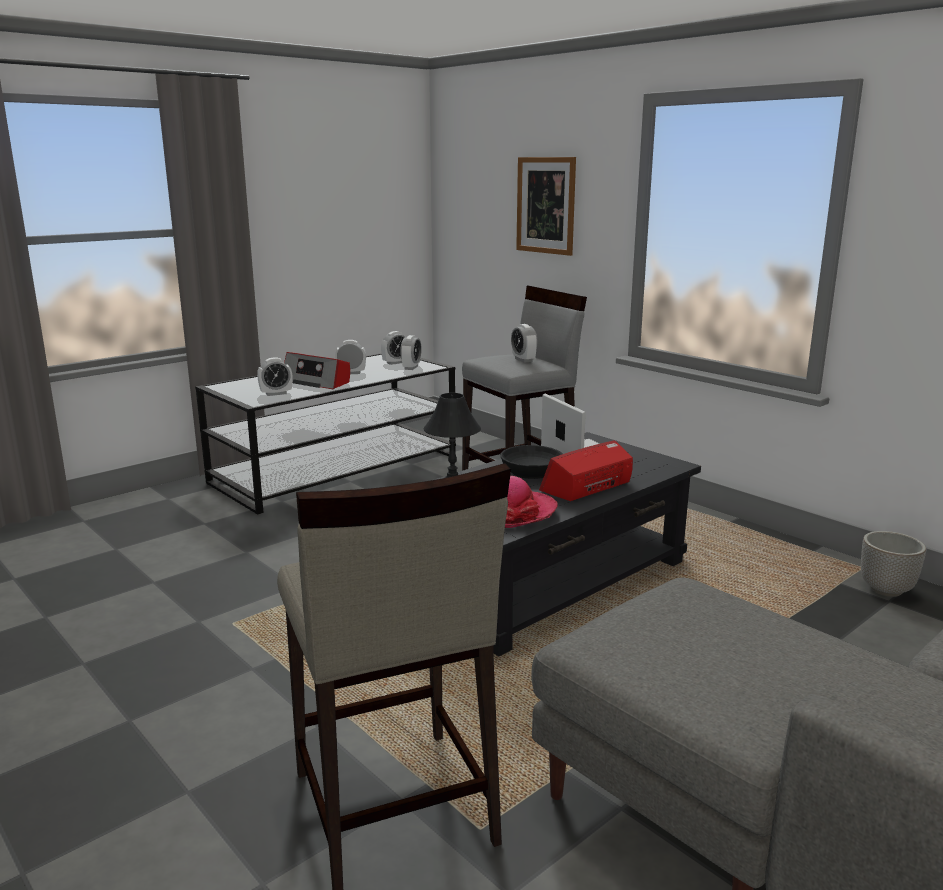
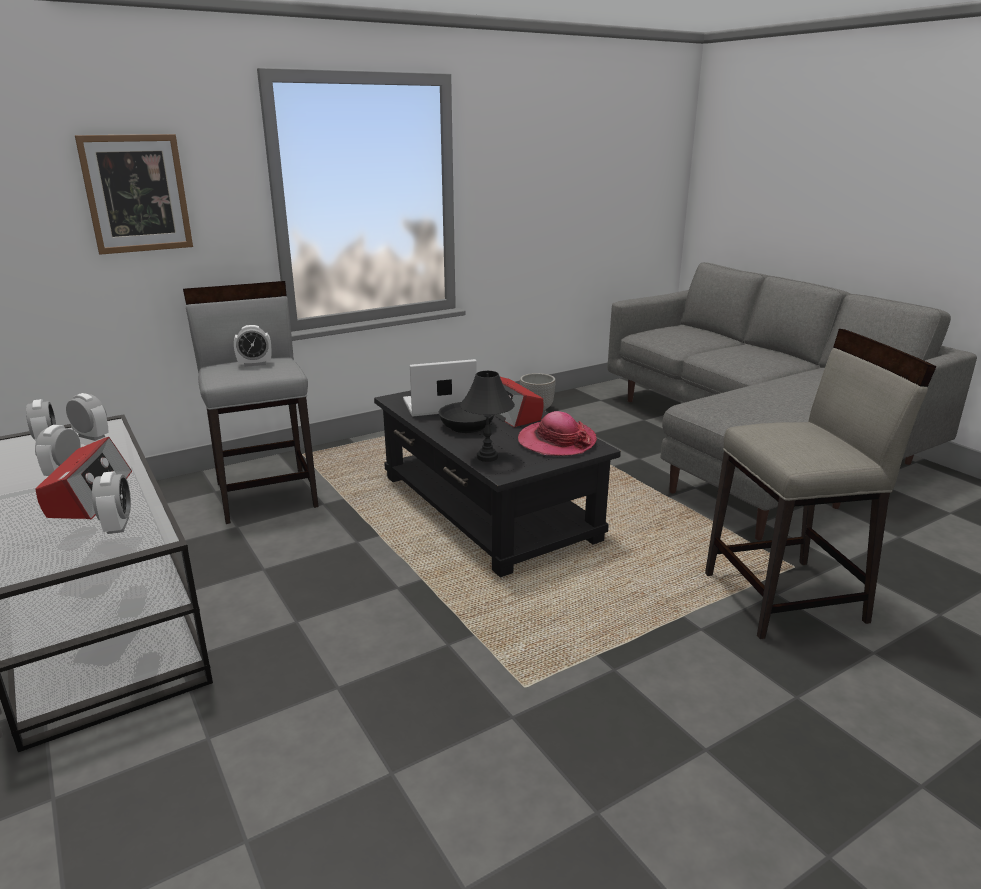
camera: 80 degrees left, 5 degrees up
radio [284,352,350,389] -> radio turned 45 degrees counterclockwise [35,437,132,519]

